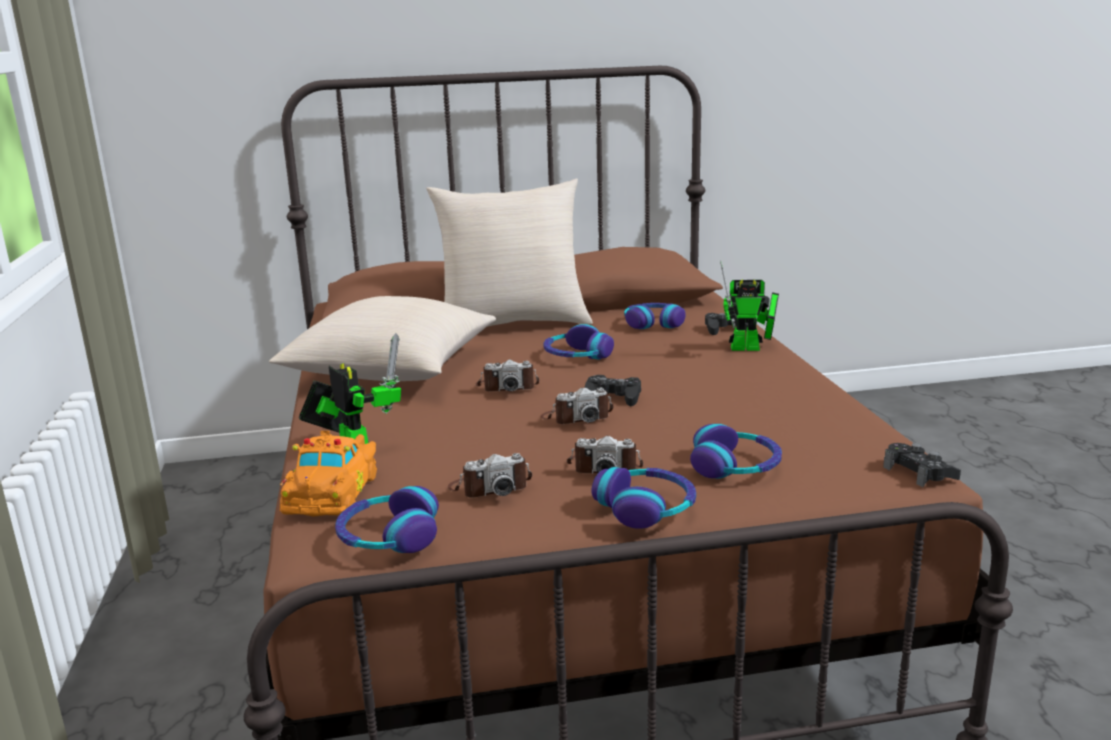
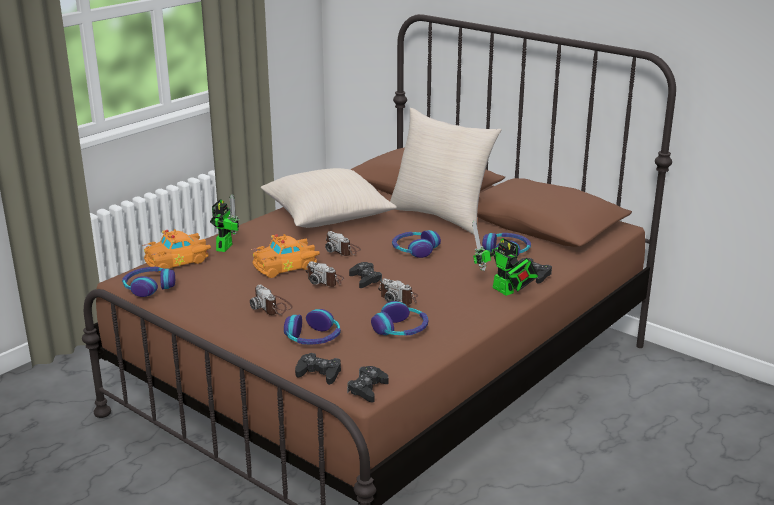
camera: 50 degrees right, 5 degrees up
camera [448,453,532,498] -> camera moved to [378,278,418,305]
headphones [591,467,696,529] -> headphones moved to [371,301,428,336]
none -> orange toy car [251,234,320,278]
none -> black game controller [295,353,341,385]

